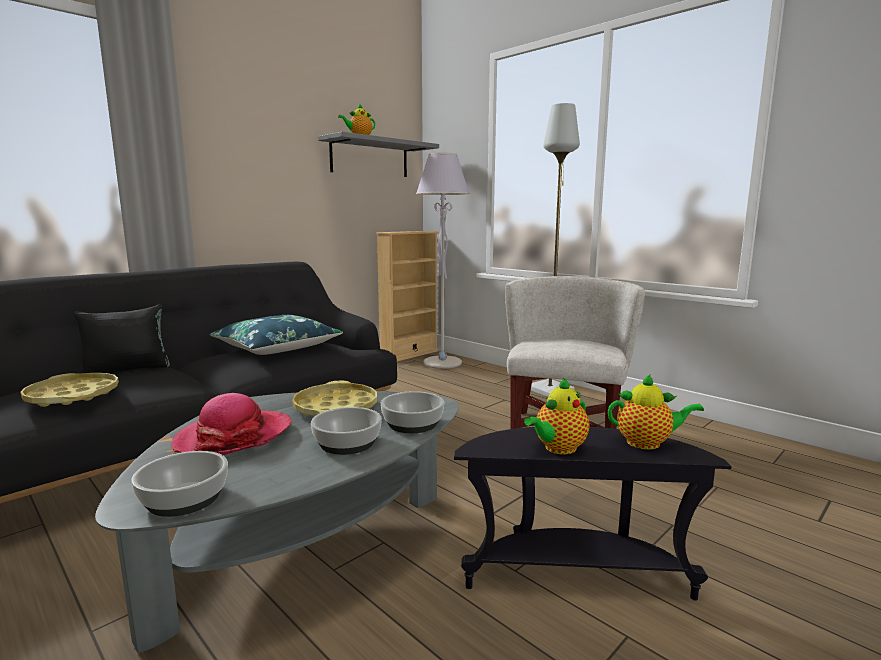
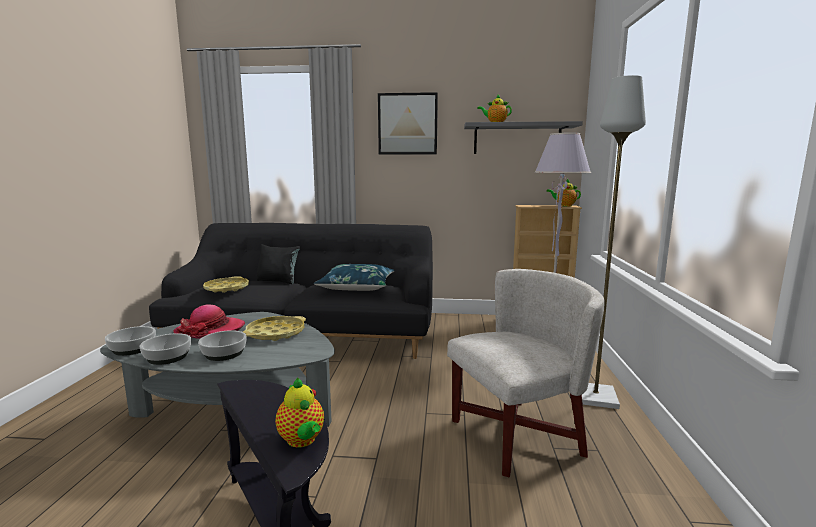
camera: 50 degrees right, 0 degrees up
bowl [381,391,444,433] -> bowl moved to [140,333,191,365]
teapot [524,377,590,454] -> teapot moved to [546,179,581,207]
none -> picture [378,92,438,155]

